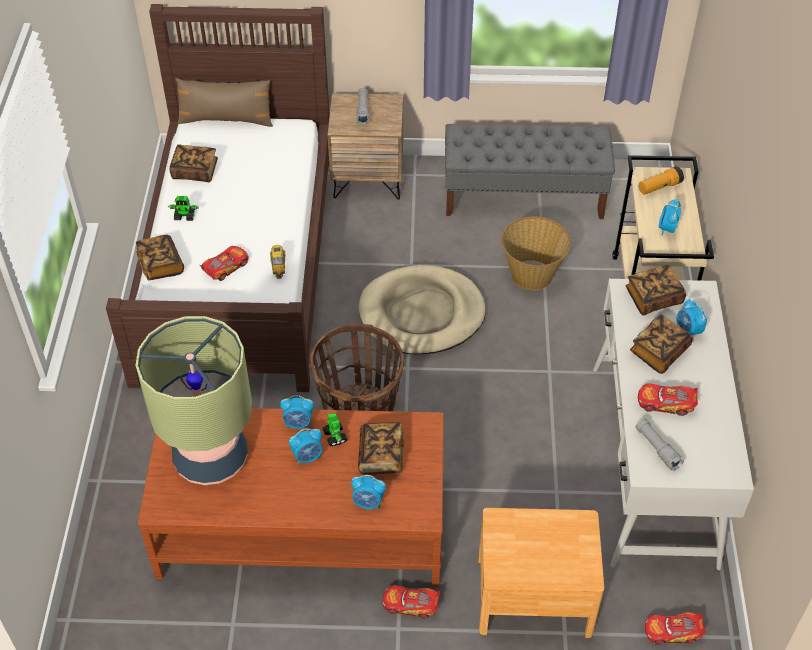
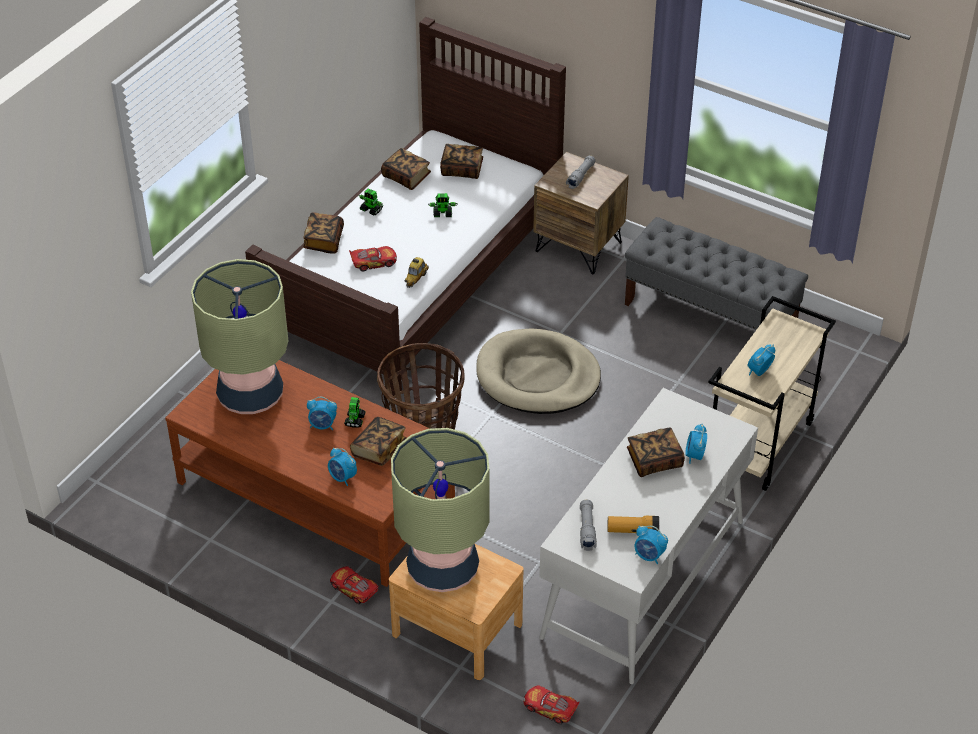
camera: 30 degrees right, 5 degrees down
brown pillow [175,78,273,127] -> none
alarm clock [280,395,314,429] -> alarm clock moved to [635,526,668,564]
basket [501,216,571,290] -> none
book [625,265,686,316] -> book moved to [440,144,483,179]
toy car [638,383,698,416] -> none
flashlight [639,166,684,195] -> flashlight moved to [607,516,659,533]
none -> table lamp [391,428,489,592]
none -> toy robot [428,193,457,217]

